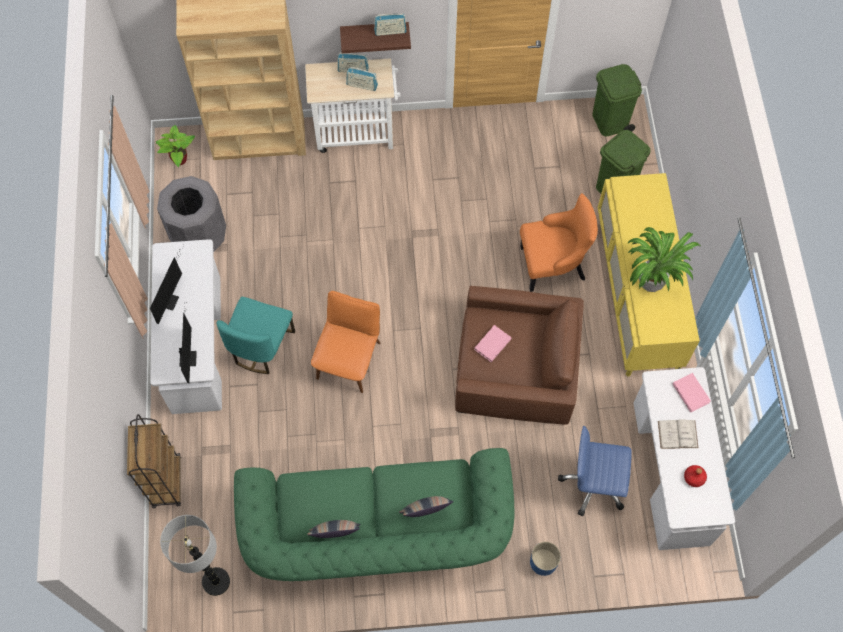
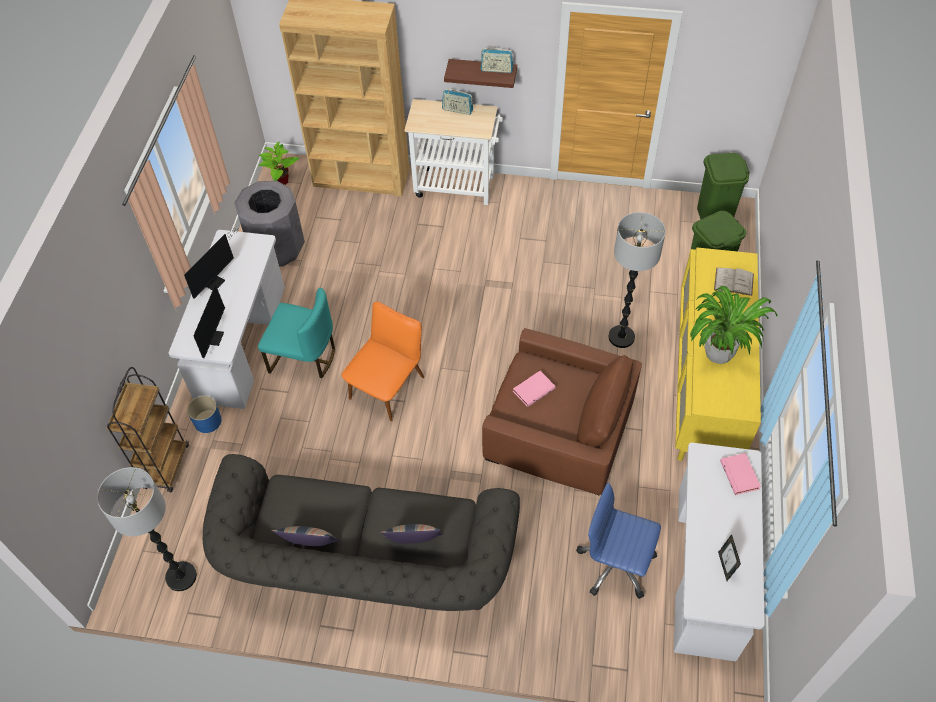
camera: 15 degrees right, 10 degrees down
turquoise chair [217,297,295,374] -> turquoise chair turned 105 degrees counterclockwise [258,288,335,378]
green sofa [234,448,514,581] -> grey sofa [203,454,520,611]
radio [346,67,378,91] -> none
orange chair [520,193,598,292] -> floor lamp [608,212,666,348]
blue planter [530,542,561,576] -> blue planter moved to [187,396,222,433]
white book [658,419,698,449] -> white book moved to [714,267,754,296]
red bottle [684,465,707,487] -> picture frame [718,534,741,581]

